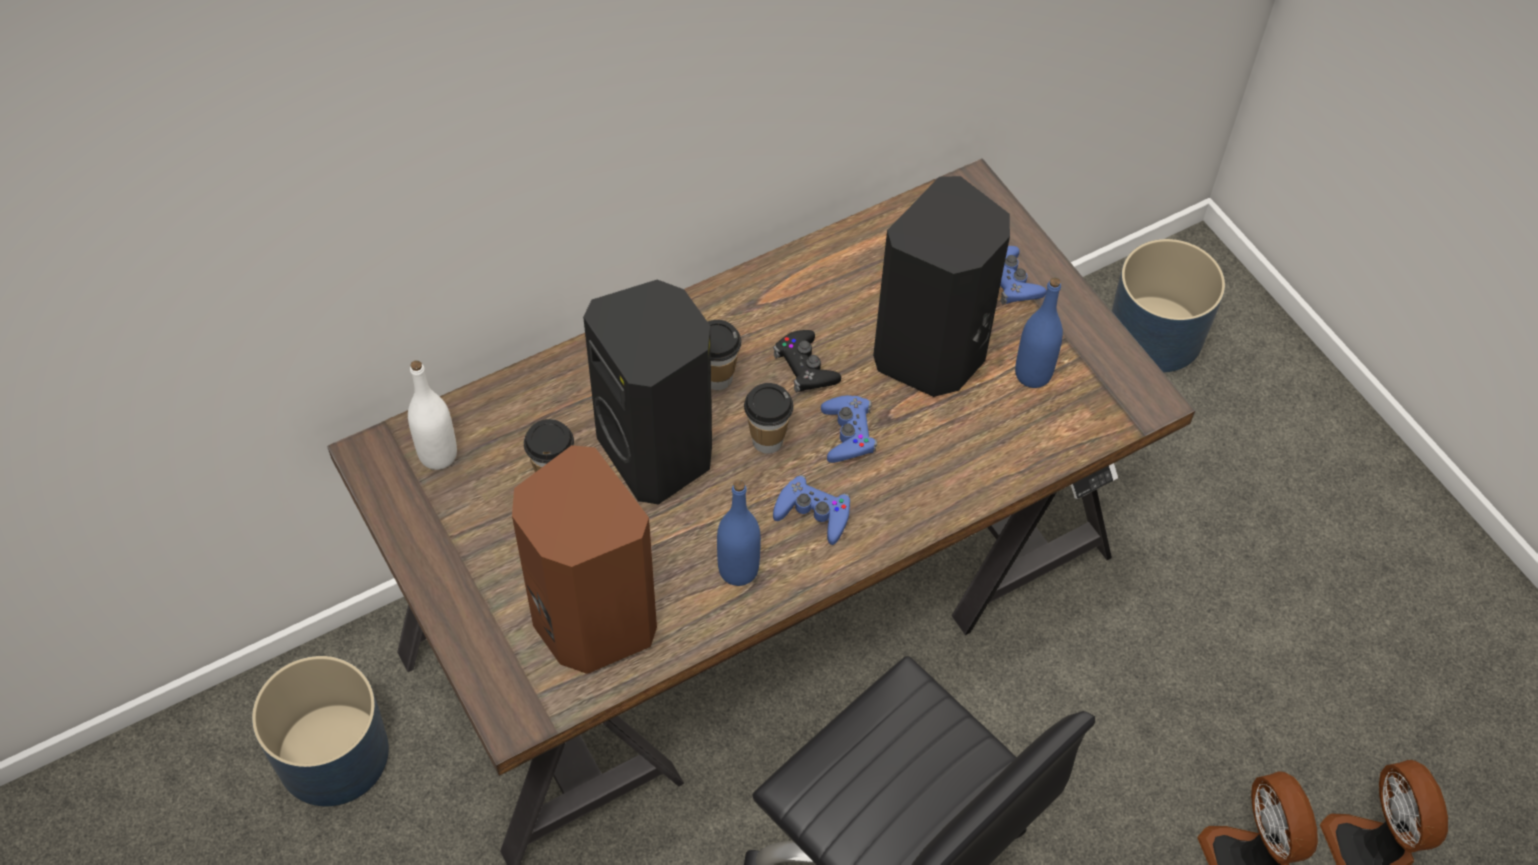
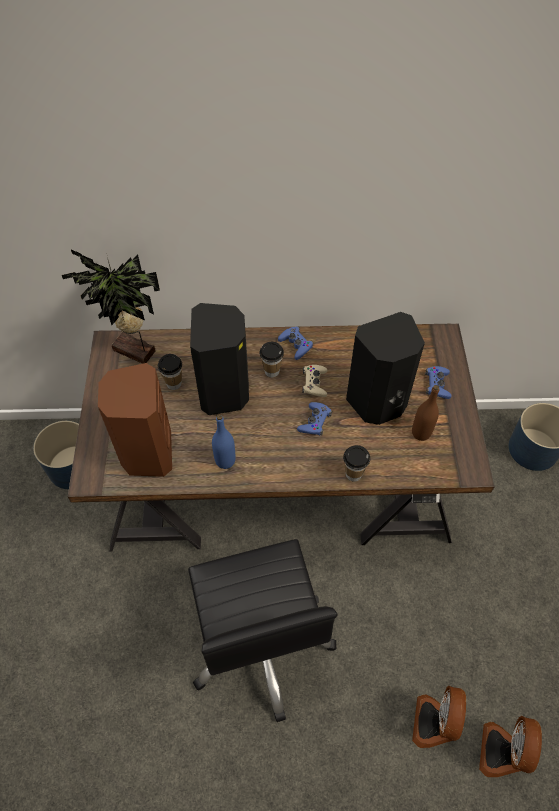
camera: 30 degrees right, 0 degrees up
white bottle [408,360,457,470] -> potted plant [62,250,160,364]
cup [744,383,794,454] -> cup moved to [343,445,370,482]
black game controller [773,330,841,393] -> beige game controller [302,365,327,397]
blue game controller [773,475,850,545] -> blue game controller moved to [278,327,313,360]
blue bottle [1015,278,1063,388] -> brown bottle [412,385,439,441]

